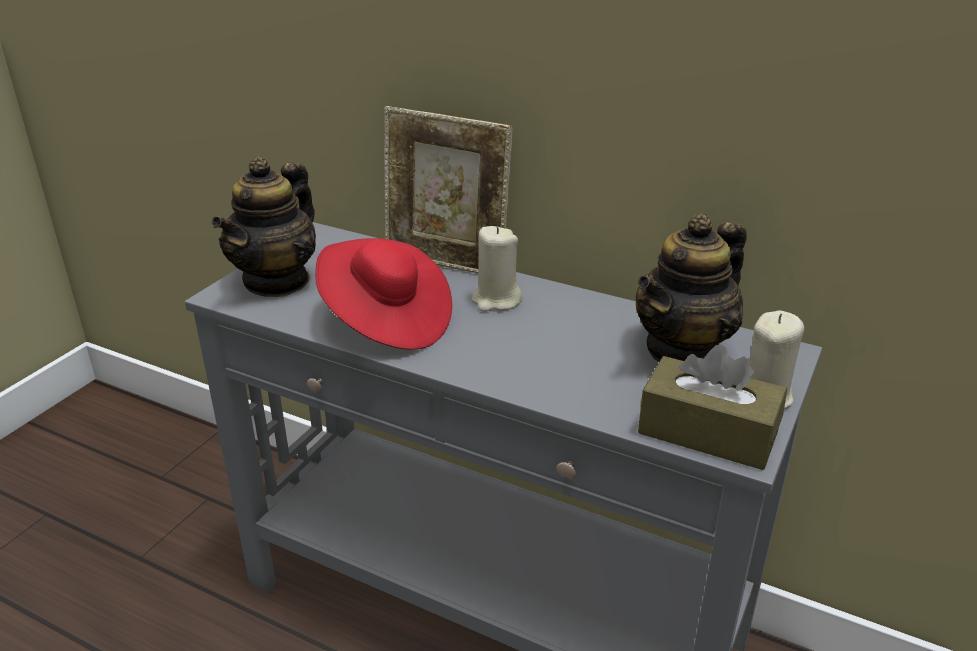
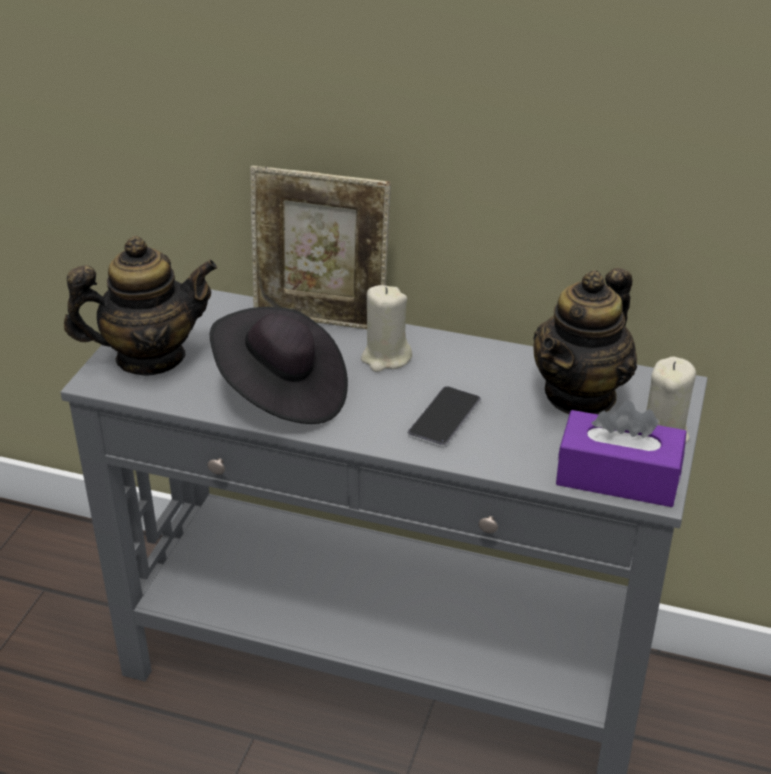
camera: 10 degrees left, 5 degrees up
teapot [212,156,316,297] -> teapot turned 120 degrees counterclockwise [64,236,217,376]
red hat [315,238,452,350] -> black hat [210,307,348,424]
brown tissue box [638,345,787,470] -> purple tissue box [556,401,687,507]
none -> phone [407,386,481,447]

